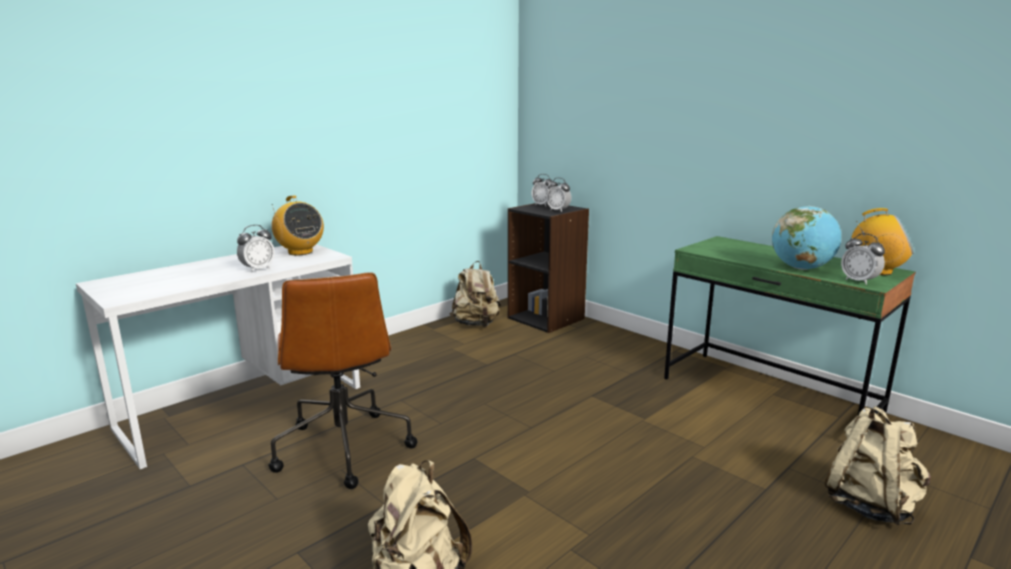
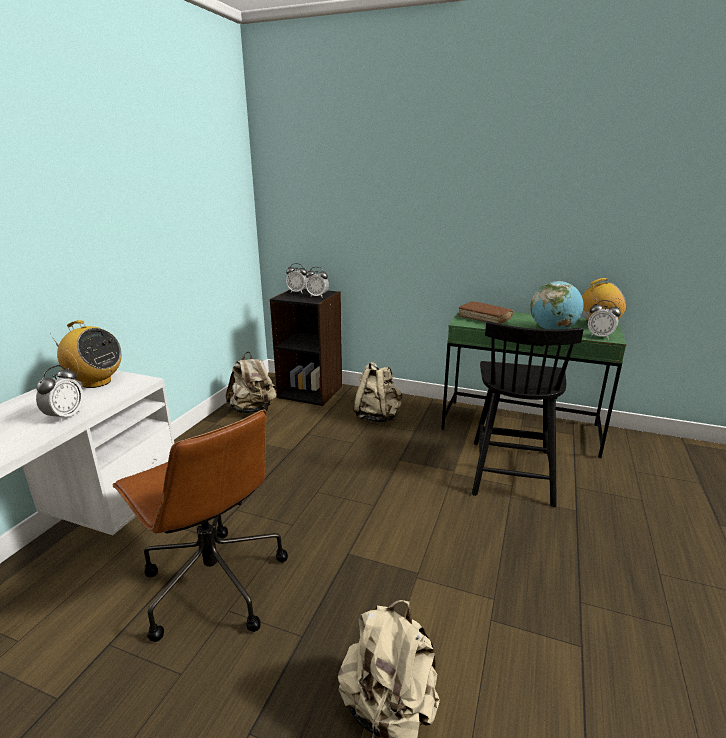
camera: 25 degrees left, 5 degrees up
beige backpack [825,406,931,525] -> beige backpack moved to [353,362,402,423]
none -> brown book [458,301,513,324]
none -> black chair [472,321,584,507]

